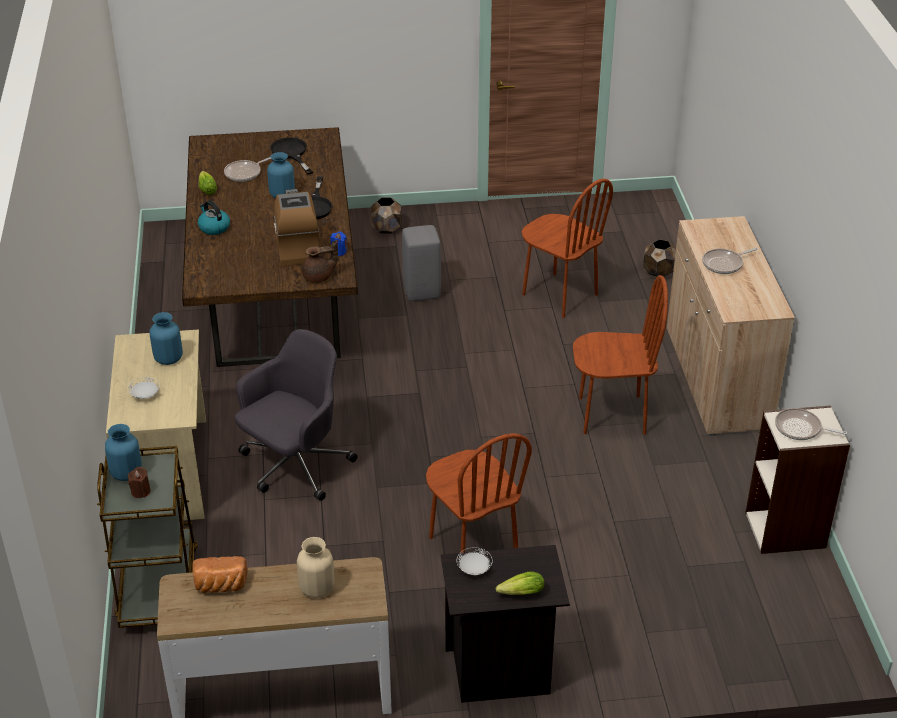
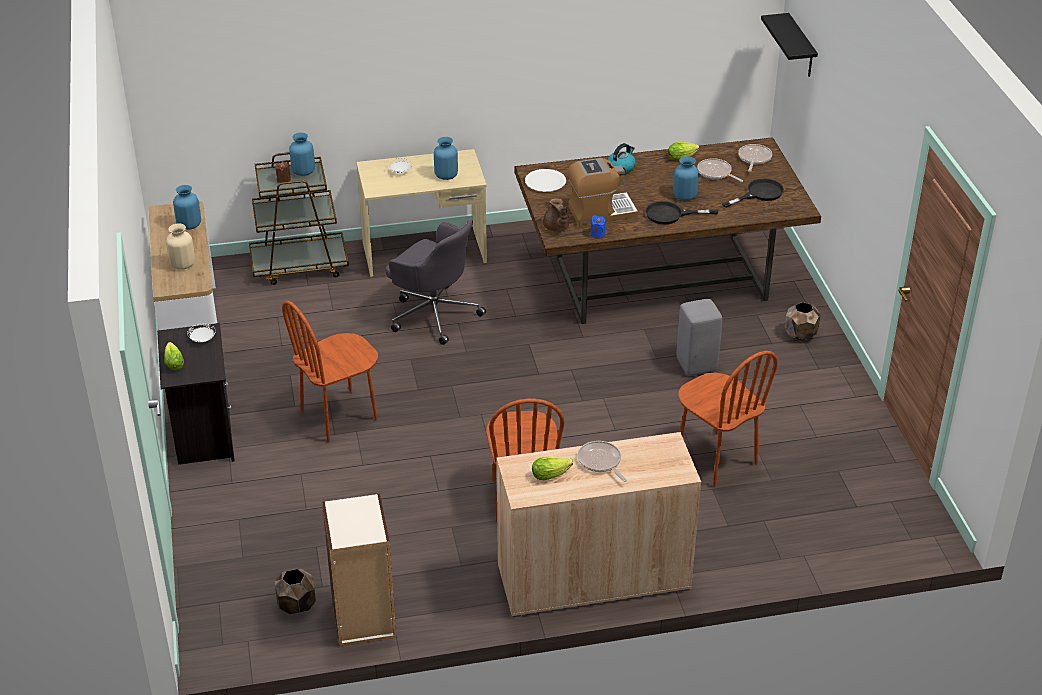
camera: 85 degrees right, 0 degrees up
bread [193,556,247,593] -> blue vase [173,185,201,230]
brown chair [522,178,613,318] -> brown chair turned 75 degrees counterclockwise [679,351,778,487]
brown planter [643,239,676,277] -> brown planter moved to [275,568,316,614]
frying pan [775,408,847,440] -> frying pan moved to [738,144,772,172]
none -> white plate [525,169,566,192]
none -> lettuce [532,456,573,480]
none -> black shelf [761,13,818,77]

